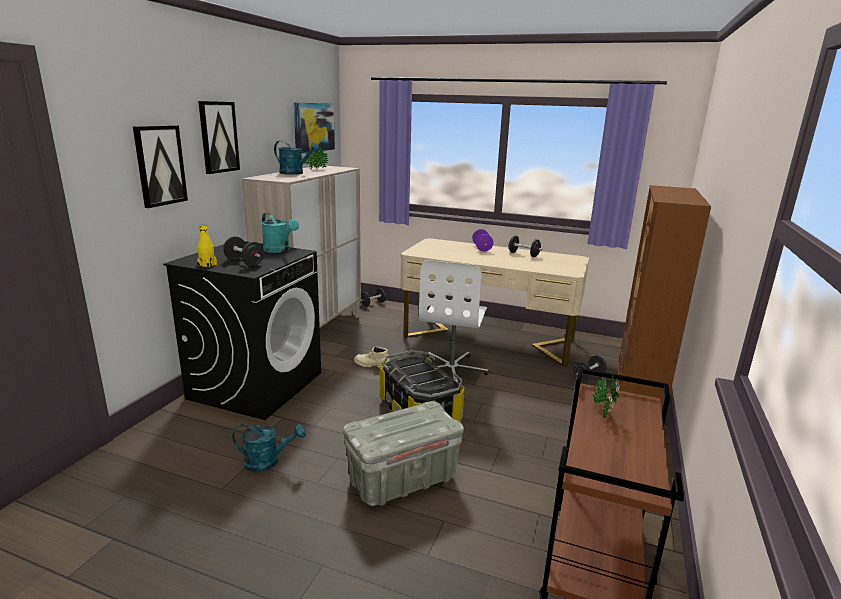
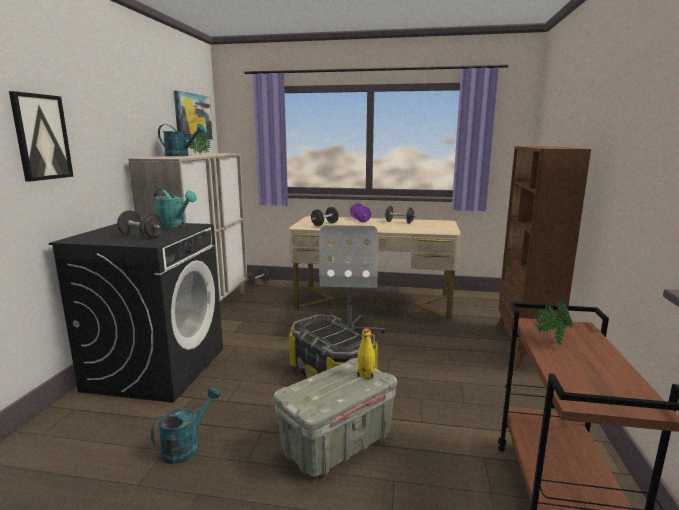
camera: 10 degrees left, 5 degrees down
yellow bottle [197,225,217,268] -> yellow bottle moved to [357,328,375,379]
picture [198,101,240,174] -> none
turquoise watering can [232,424,306,472] -> turquoise watering can turned 45 degrees counterclockwise [151,387,220,464]
beige boot [354,347,390,368] -> none
black dumbbell [573,355,607,382] -> black dumbbell moved to [311,207,339,226]

